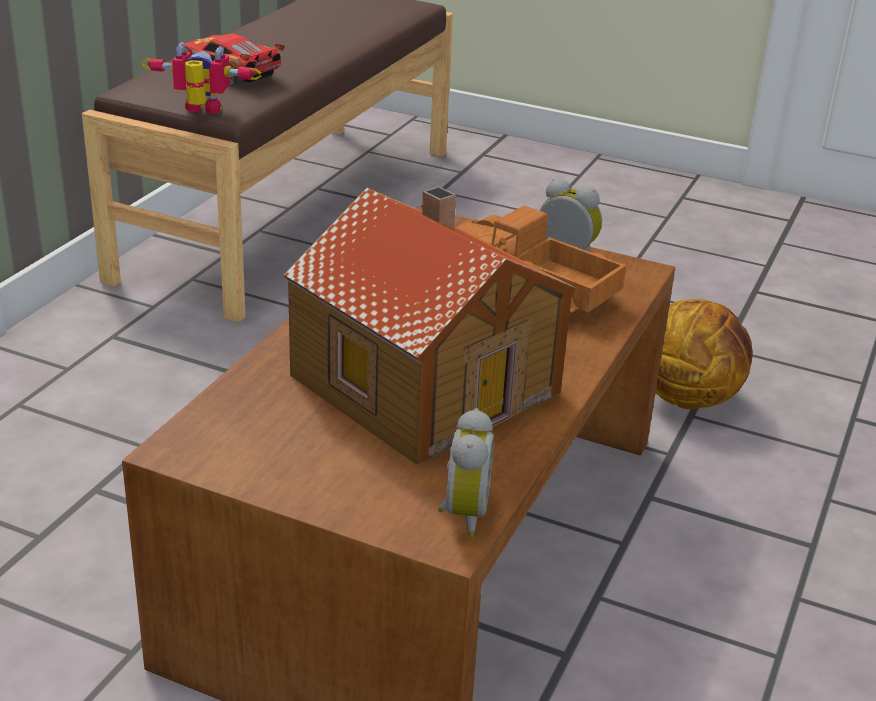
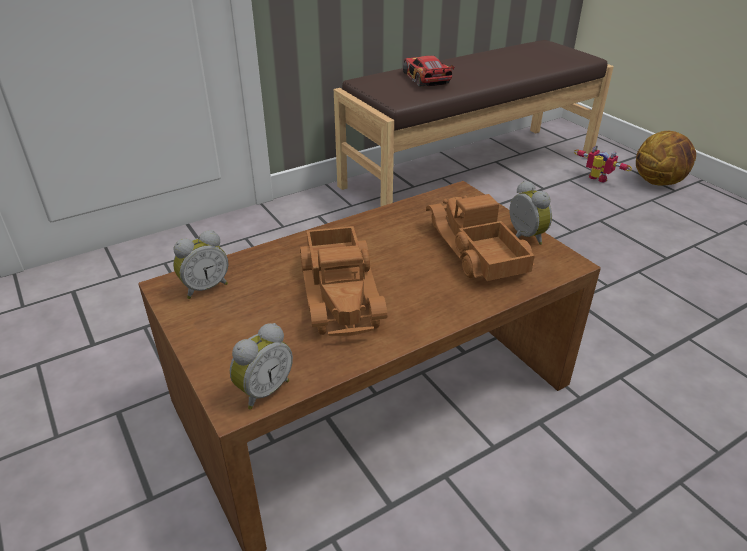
camera: 35 degrees right, 5 degrees up
toy robot [142,42,261,114] -> toy robot moved to [574,145,632,182]
toy house [284,186,576,465] -> toy truck [300,226,387,336]
basketball [656,299,753,410] -> basketball moved to [636,131,696,186]
none -> alarm clock [173,230,228,299]

